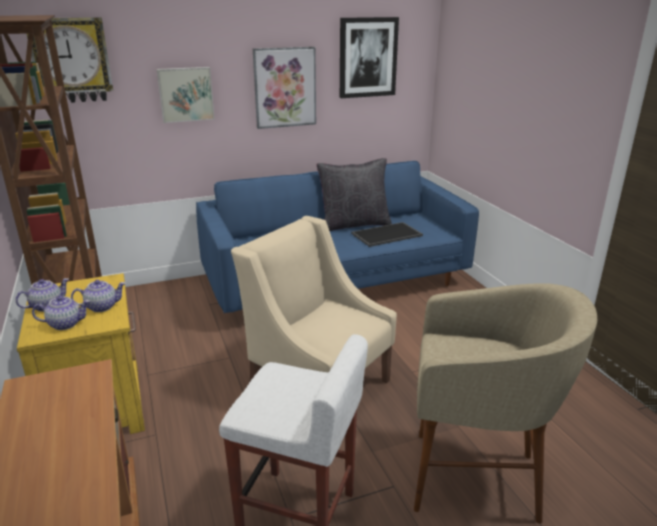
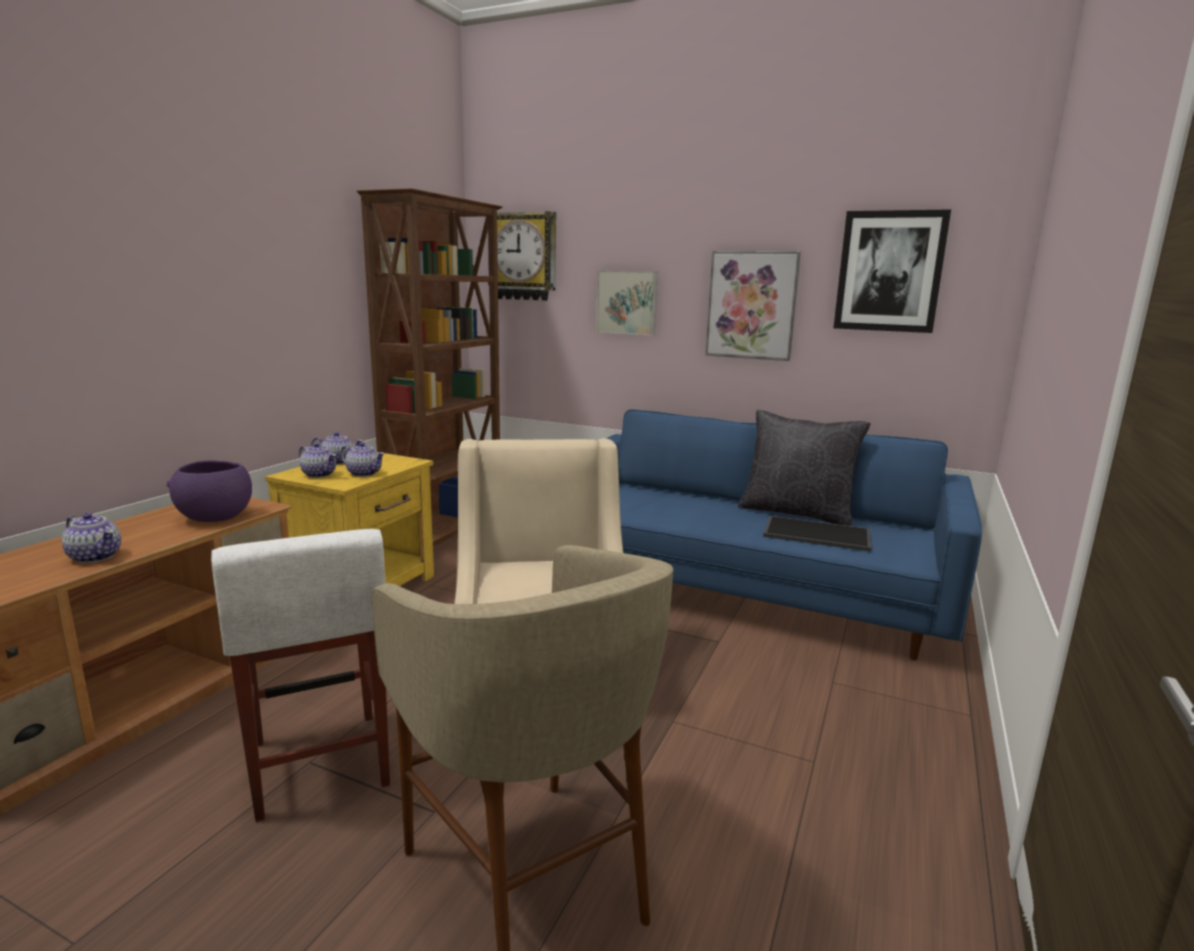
camera: 45 degrees right, 10 degrees down
none -> teapot [62,513,121,563]
none -> purple bowl [167,460,252,522]

